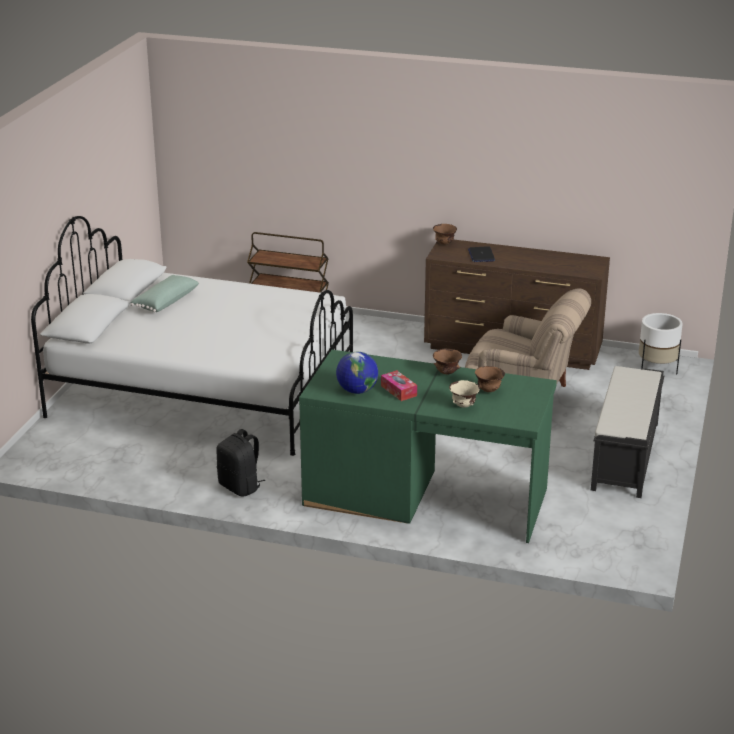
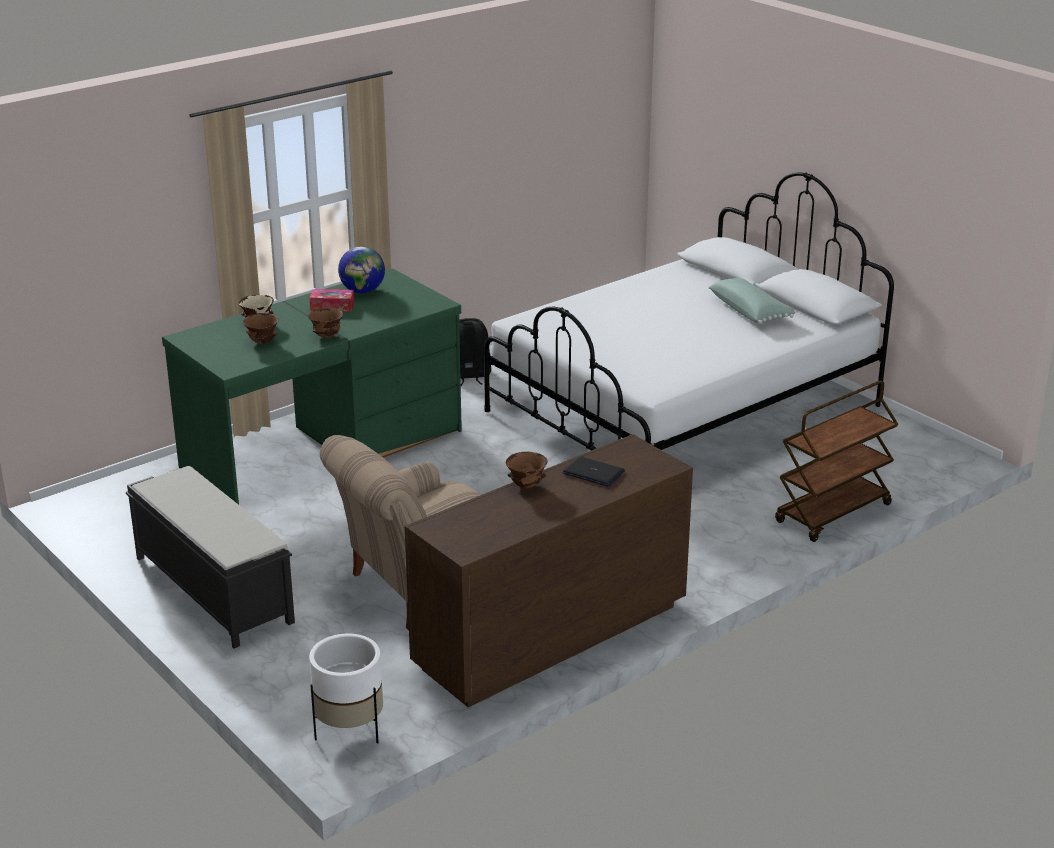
camera: 125 degrees right, 0 degrees up
brown bowl [433,224,457,244] -> brown bowl moved to [506,452,547,488]

